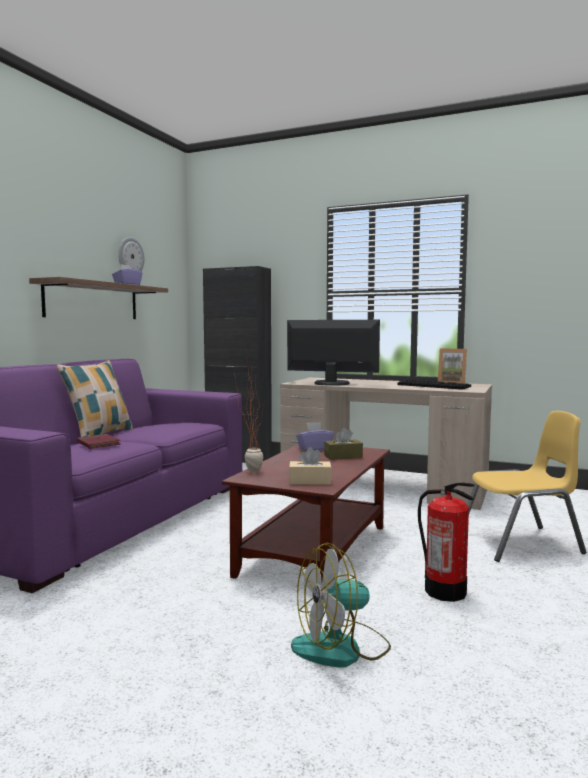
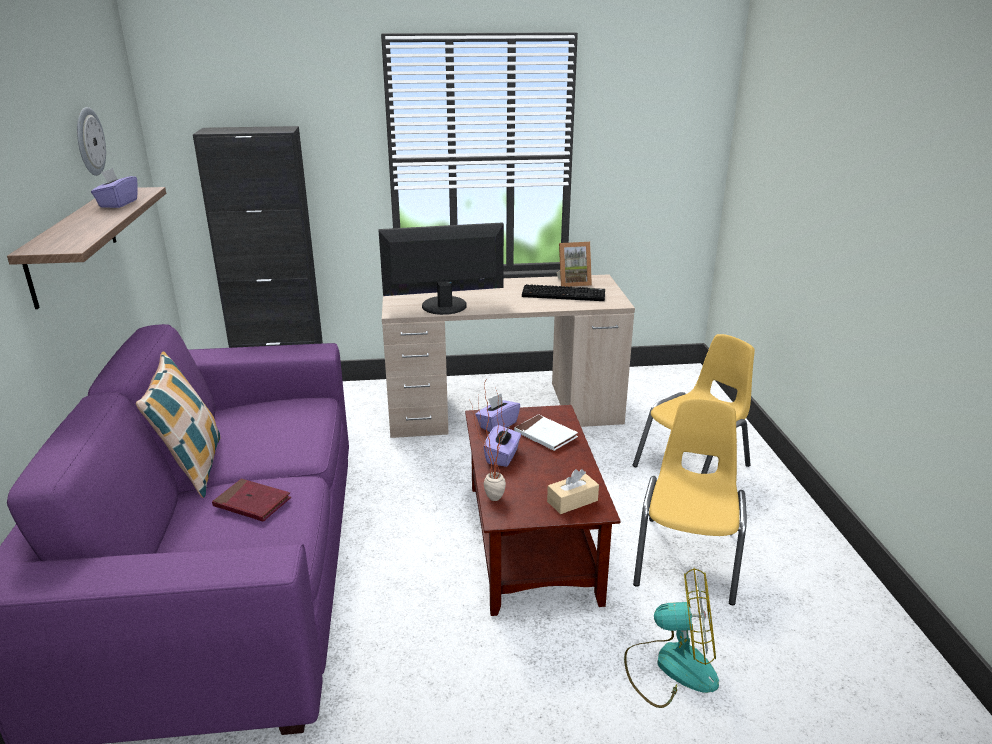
camera: 30 degrees left, 20 degrees up
fan [291,543,391,668] -> fan turned 120 degrees counterclockwise [624,568,719,708]
brown tissue box [324,428,363,460] -> white book [514,414,578,451]
fire extinguisher [418,482,474,602] -> yellow chair [633,399,747,605]
none -> purple tissue box [484,425,521,467]

